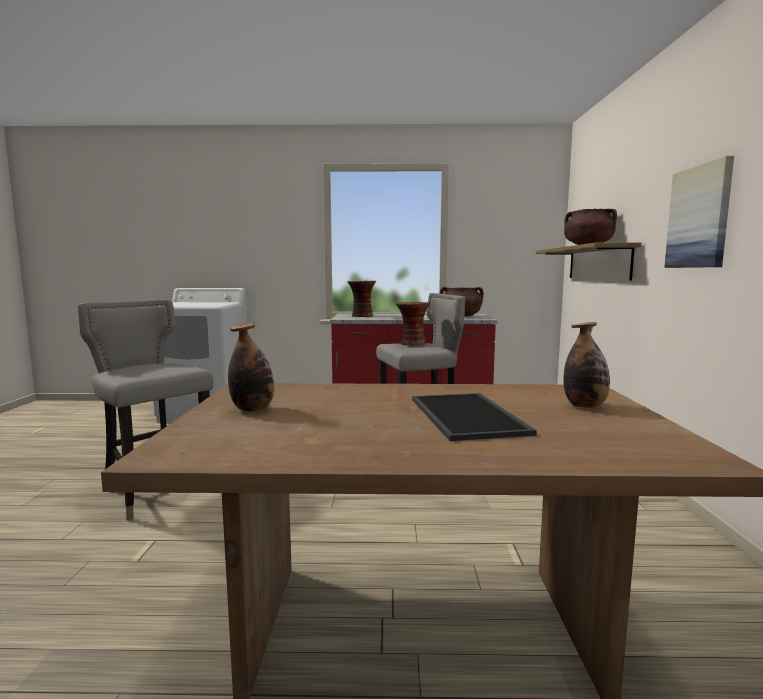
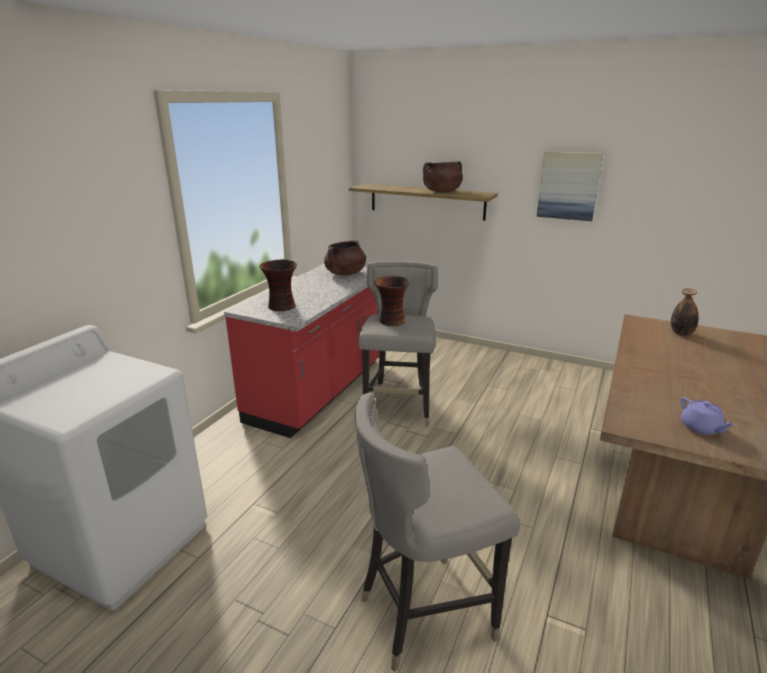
camera: 65 degrees left, 15 degrees up
bottle [228,323,274,412] -> purple teapot [681,397,735,435]
tray [412,393,537,441] -> none

